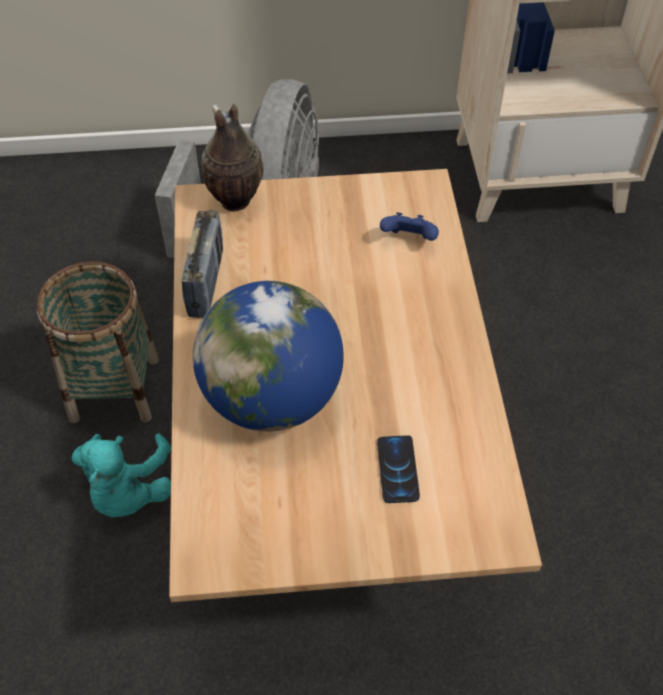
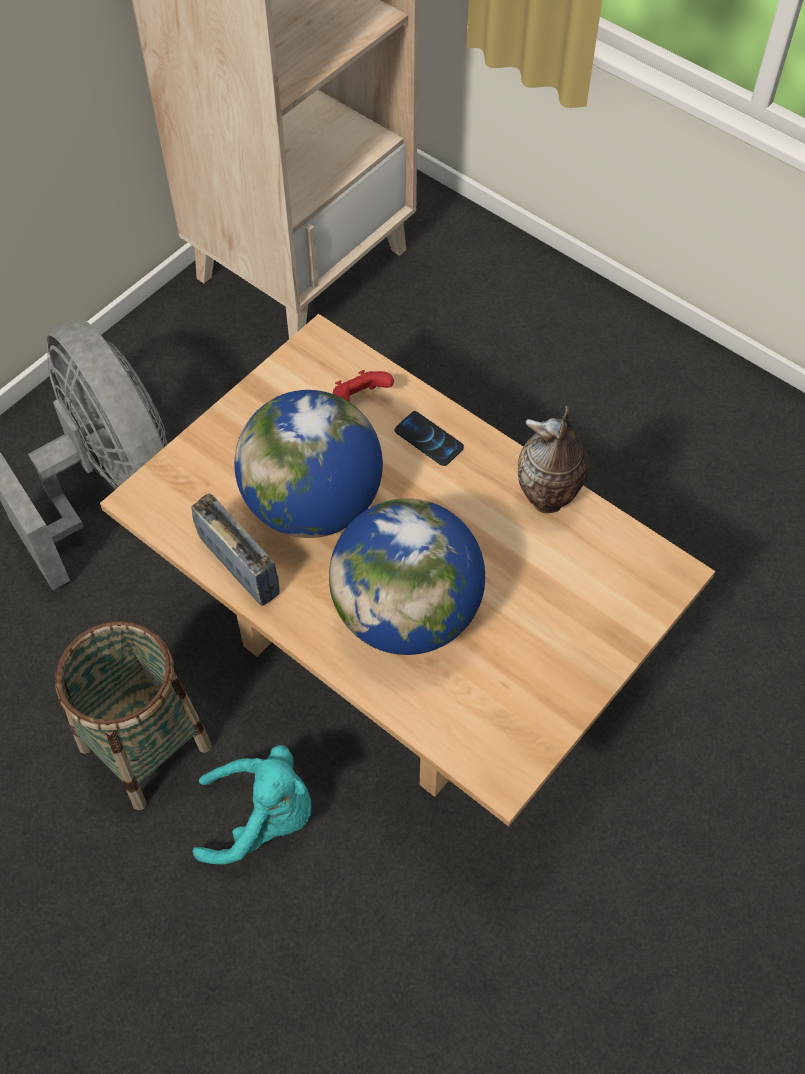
camera: 45 degrees left, 5 degrees up
turquoise plush toy [72,433,171,517] -> turquoise plush toy turned 45 degrees counterclockwise [192,745,311,865]
vase [201,103,264,212] -> vase moved to [518,406,589,513]
phone [377,435,420,503] -> phone moved to [395,411,464,466]
blue game controller [380,212,439,241] -> red game controller [333,370,394,402]
none -> globe [234,390,383,538]

